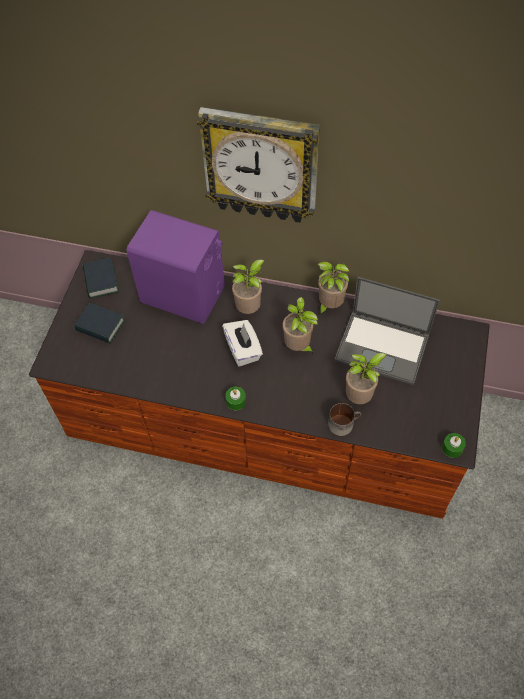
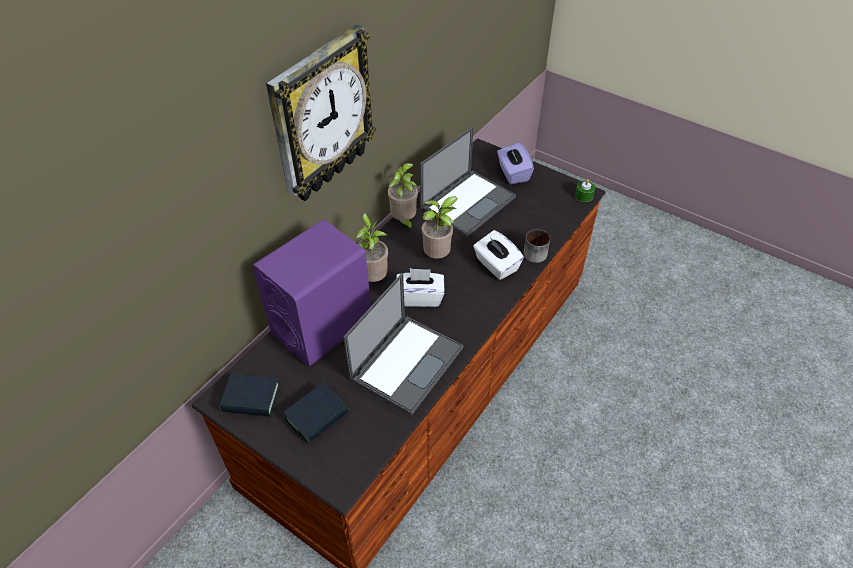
camera: 70 degrees left, 10 degrees down
green candle [225,387,246,410] -> none
potted plant [346,353,387,404] -> none
none -> laptop [343,273,464,416]
none -> white tissue box [473,230,524,280]
none -> purple tissue box [497,143,534,184]

